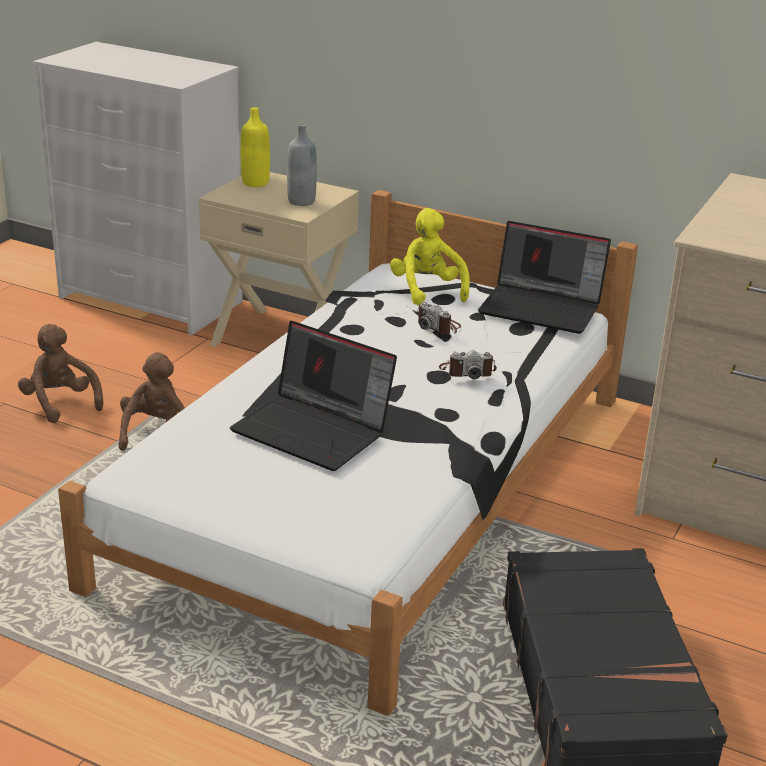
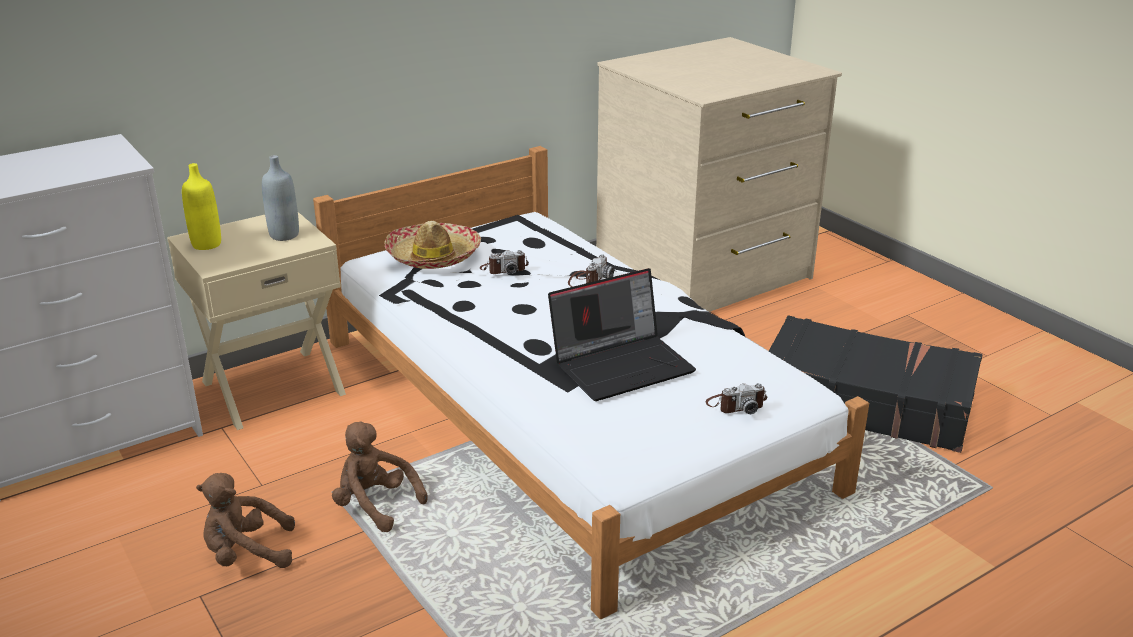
camera: 60 degrees left, 0 degrees up
yellow plush toy [390,208,470,306] -> hat [384,221,481,269]
laptop [478,221,611,334] -> none
none -> camera [706,383,767,414]

